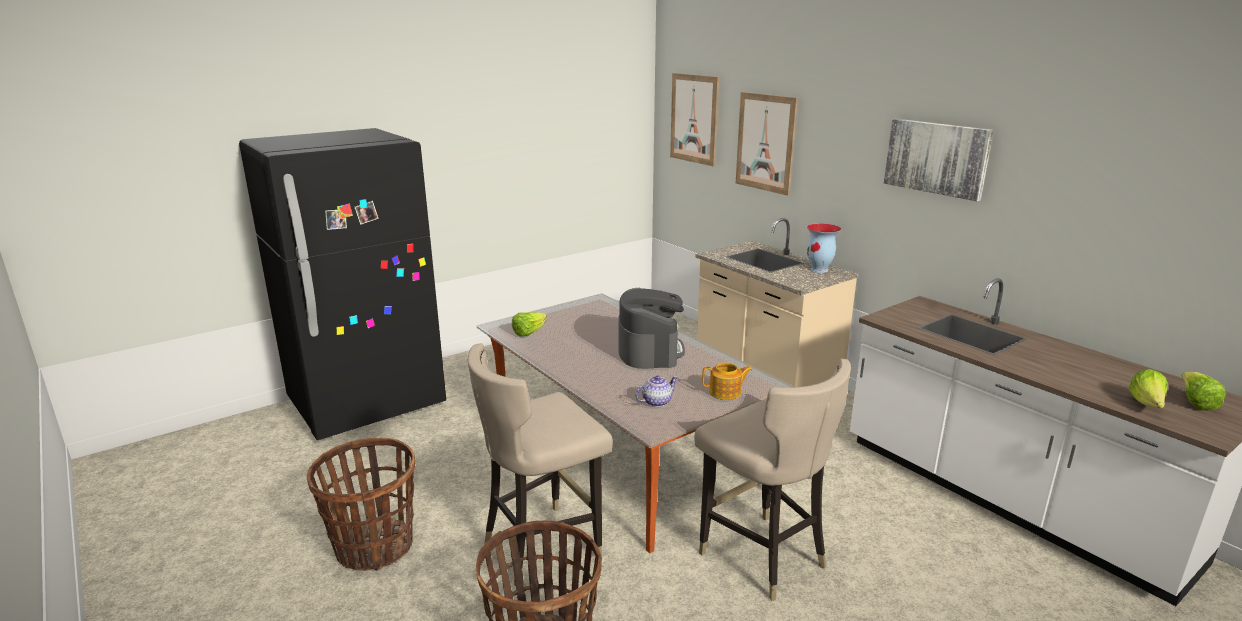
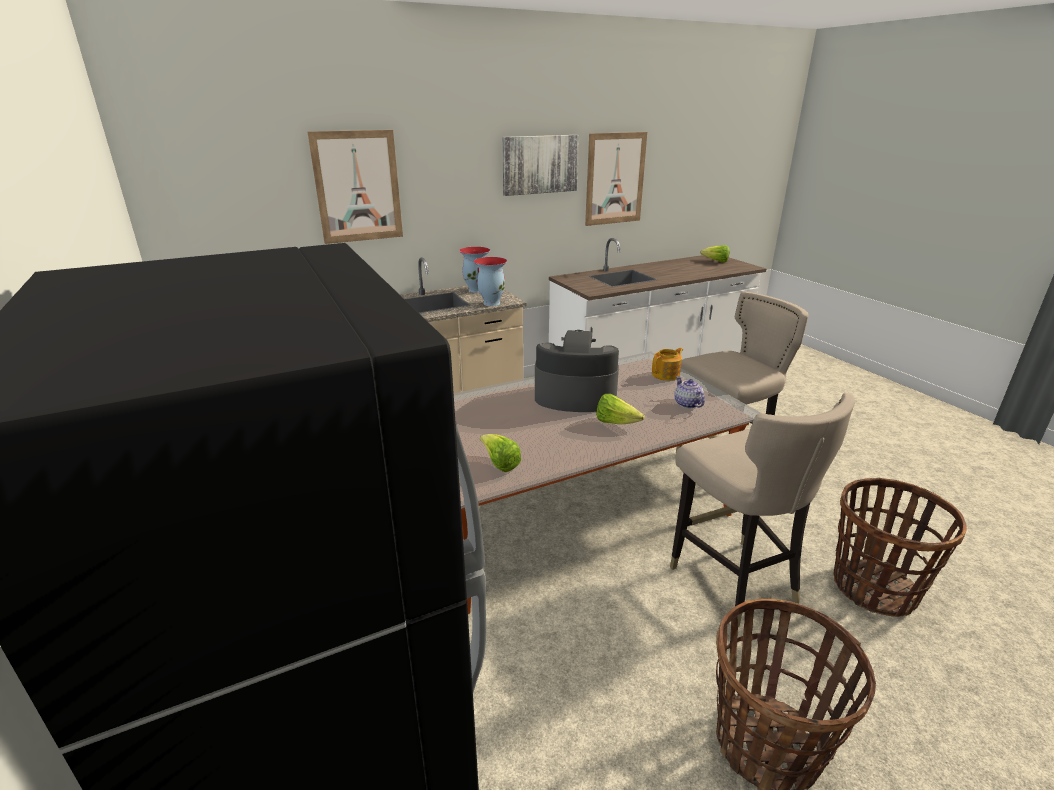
camera: 80 degrees left, 5 degrees up
picture [670,73,719,166] -> picture moved to [585,132,647,226]
teapot [702,362,752,400] -> teapot turned 45 degrees clockwise [652,348,683,381]
lettuce [1129,369,1168,408] -> lettuce moved to [596,394,645,424]
none -> vase [474,257,507,306]

